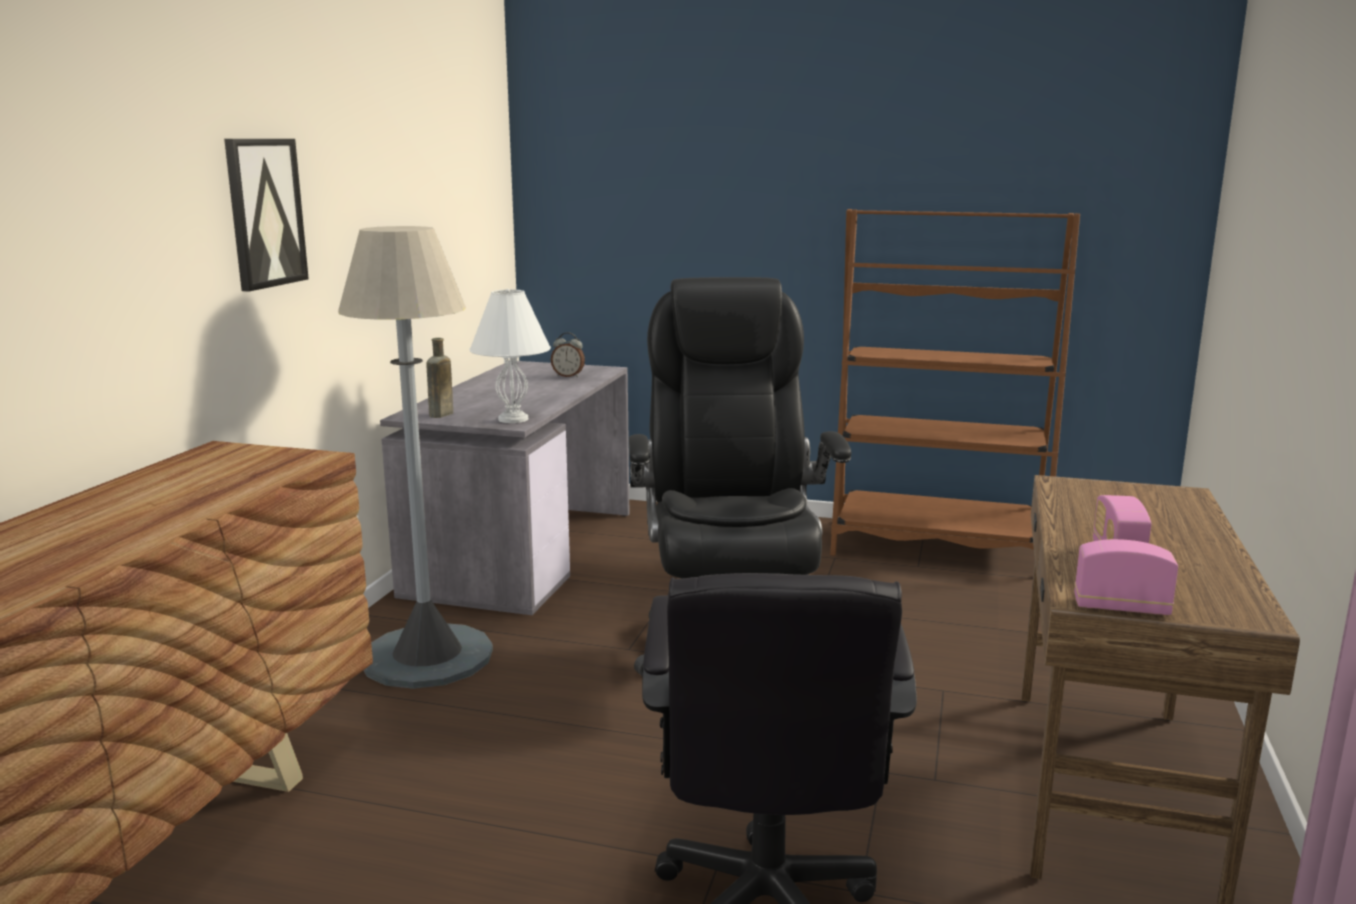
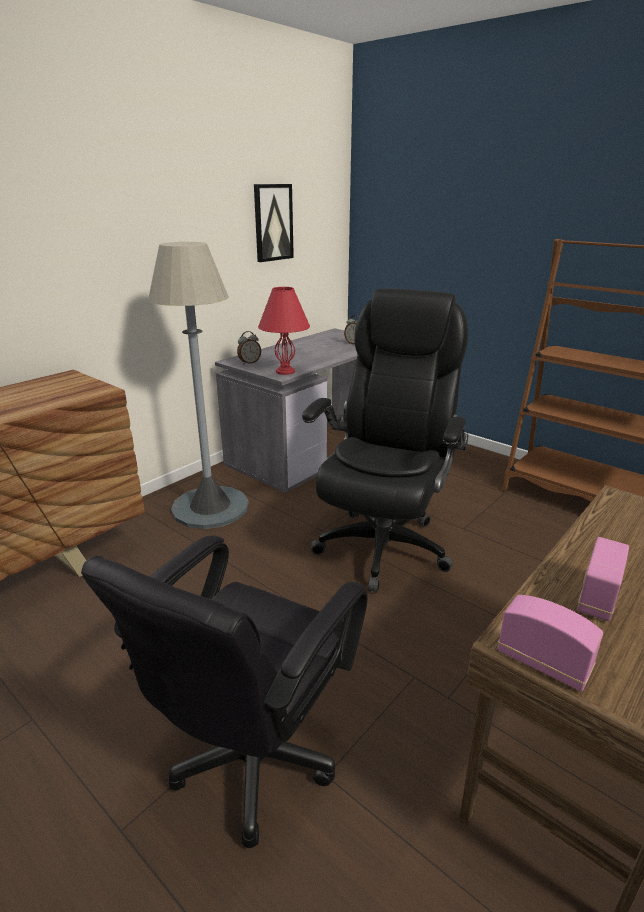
camera: 25 degrees right, 10 degrees up
picture [224,139,309,291] -> picture moved to [254,184,294,262]
brown bottle [426,338,453,418] -> alarm clock [237,331,261,364]
white table lamp [469,289,551,423] -> red table lamp [258,287,310,375]

